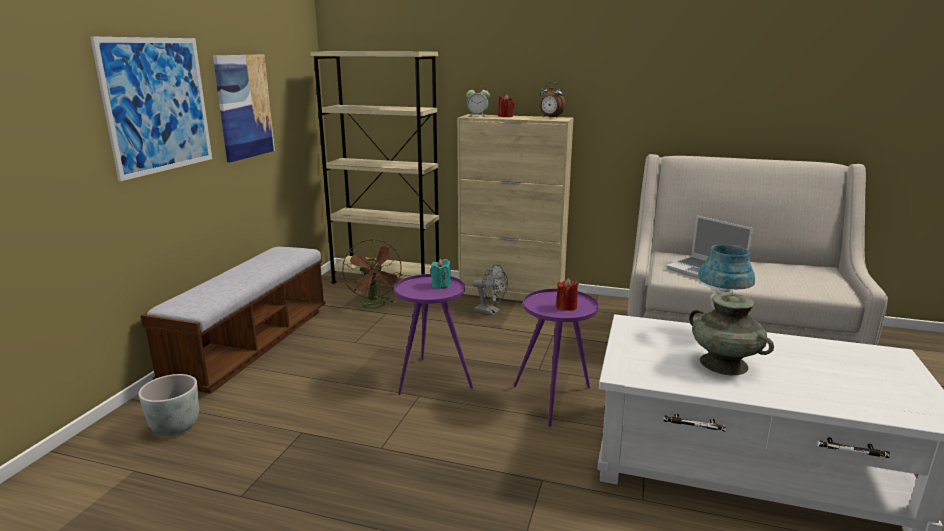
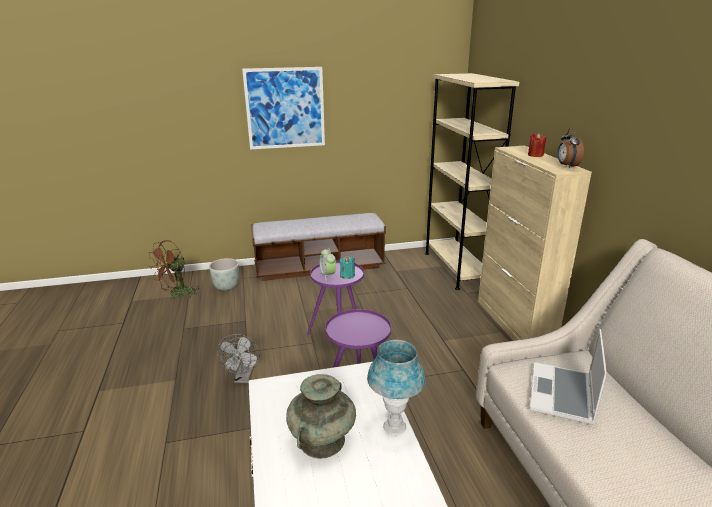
camera: 60 degrees right, 5 degrees up
picture [213,54,275,162] -> none
brown fan [342,239,403,311] -> brown fan moved to [149,240,200,298]
alarm clock [466,90,490,117] -> alarm clock moved to [320,248,336,281]
grey fan [472,264,508,316] -> grey fan moved to [217,334,260,383]
red candle [556,278,579,311] -> none

